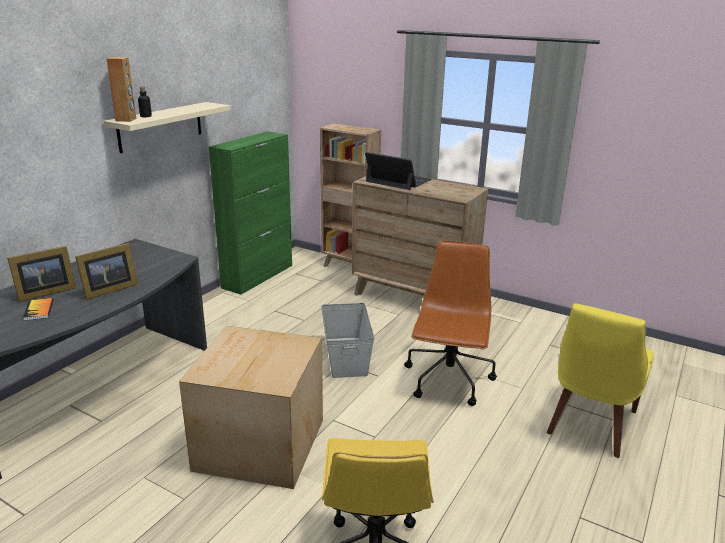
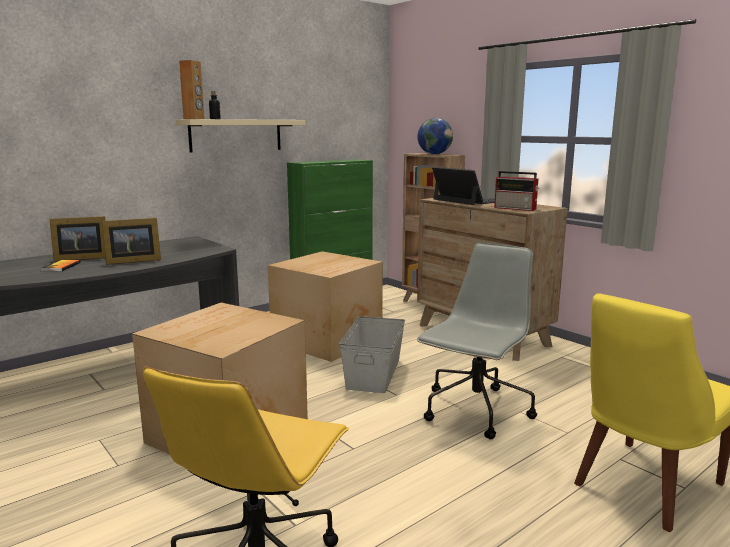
camera: 20 degrees right, 10 degrees down
brown office chair [404,241,497,406] -> grey office chair [417,243,537,439]
none -> cardboard box [268,251,383,362]
none -> globe [417,118,453,154]
none -> radio [494,171,539,211]

